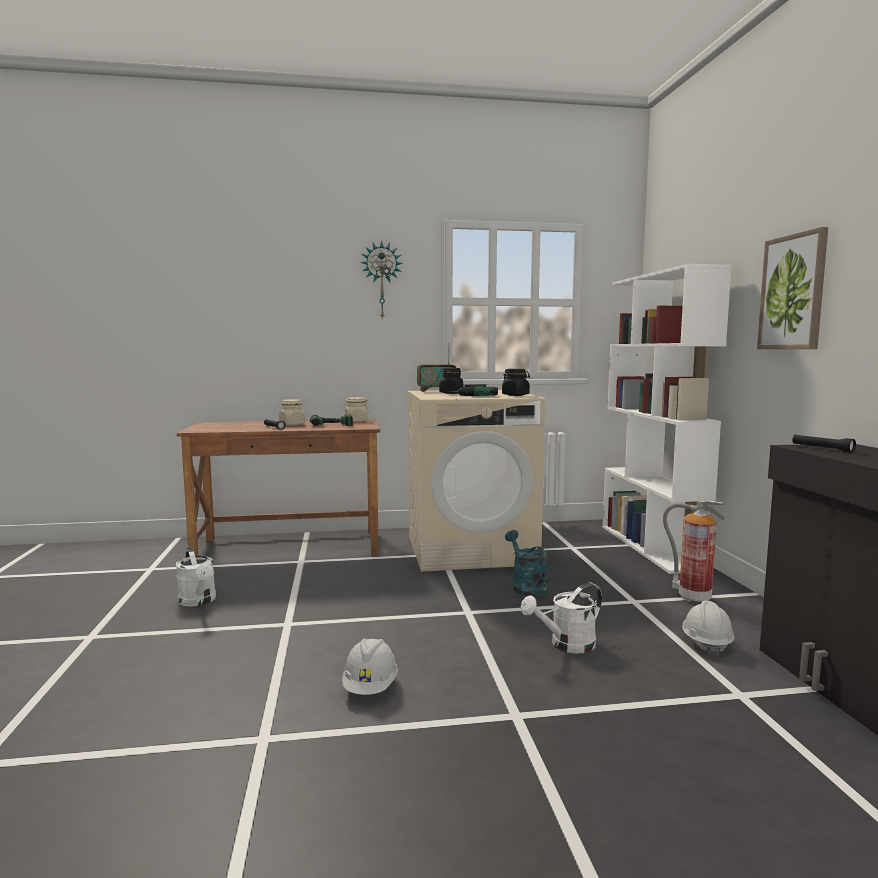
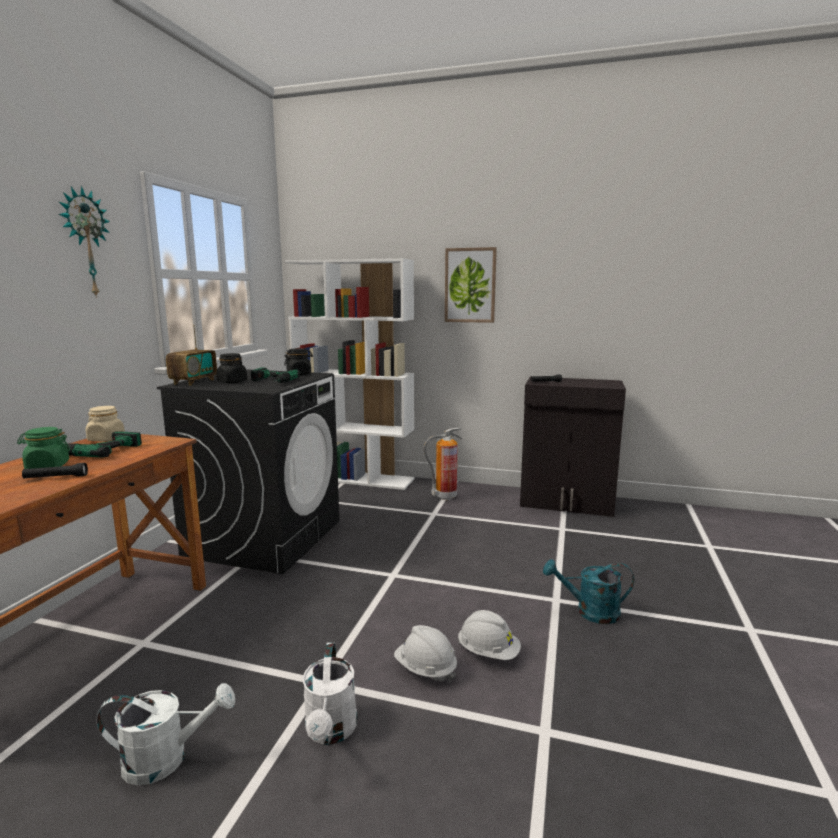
camera: 65 degrees left, 5 degrees up
beige jar [279,399,305,425] -> green jar [17,427,70,469]
beige washing machine [408,390,545,572] -> black washing machine [157,369,339,574]
turquoise watering can [505,530,548,596] -> turquoise watering can moved to [543,559,634,624]
white watering can [521,583,602,653] -> white watering can moved to [302,642,357,745]
white hard hat [682,600,735,657] -> white hard hat moved to [394,625,457,682]

